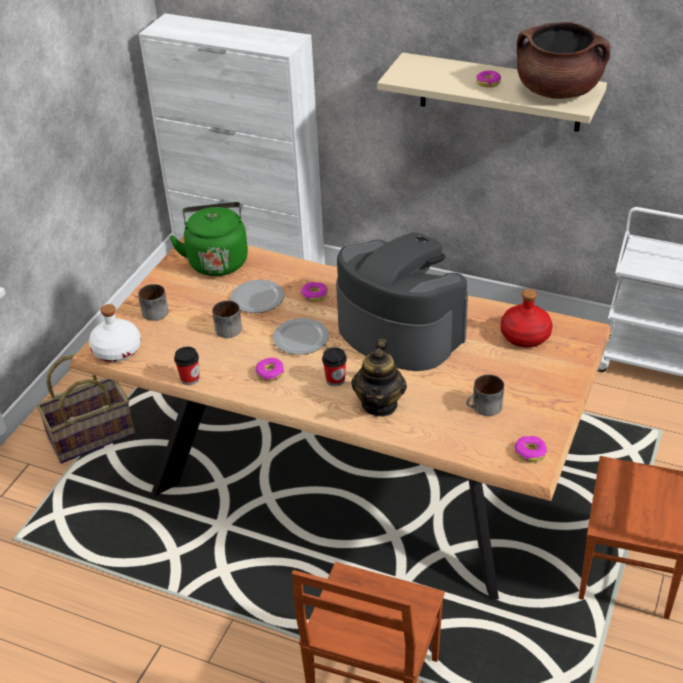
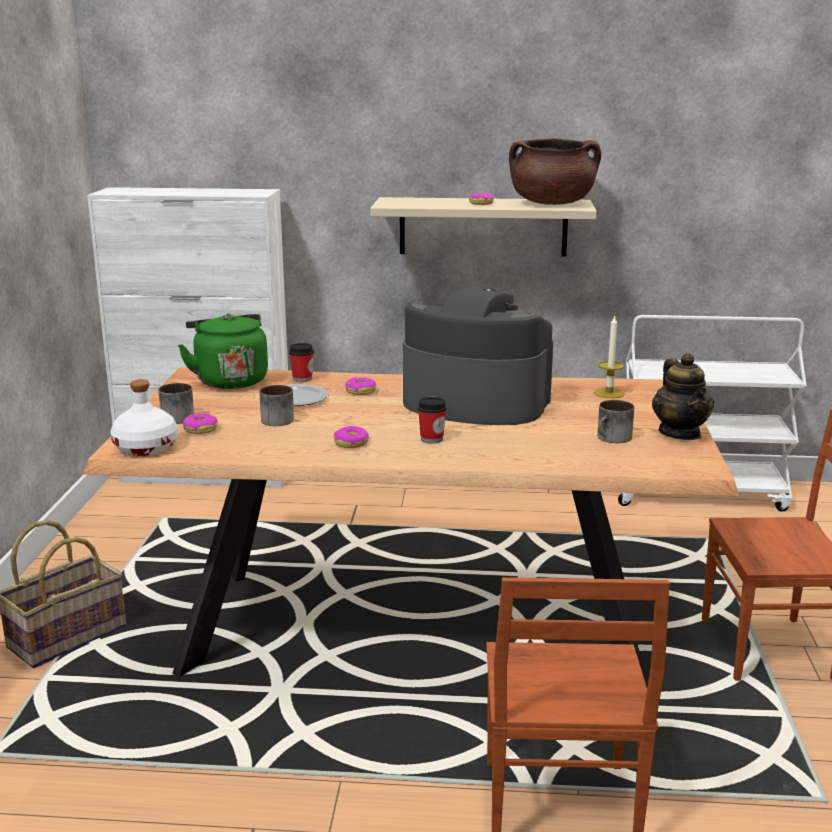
camera: 20 degrees left, 20 degrees down
cup [174,347,199,385] -> cup moved to [289,343,314,382]
plate [273,318,329,355] -> none
teapot [351,339,407,417] -> teapot moved to [652,353,714,440]
red bottle [501,289,552,347] -> candle [594,315,625,398]
donut [514,436,547,462] -> donut moved to [183,414,218,434]

